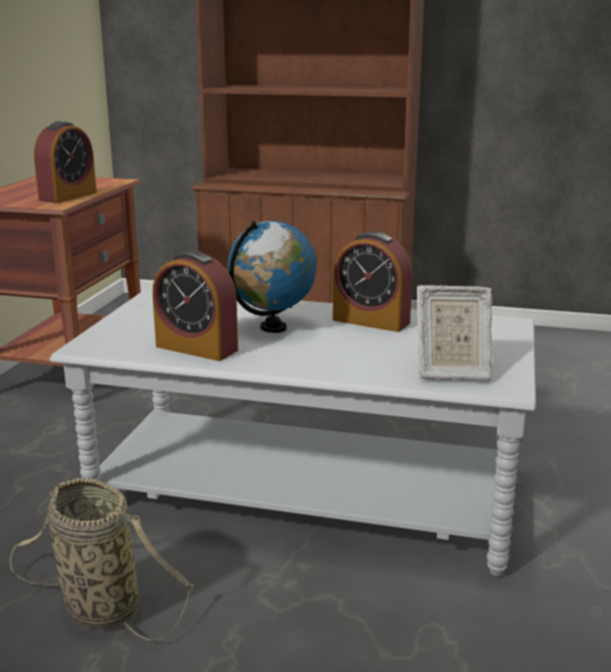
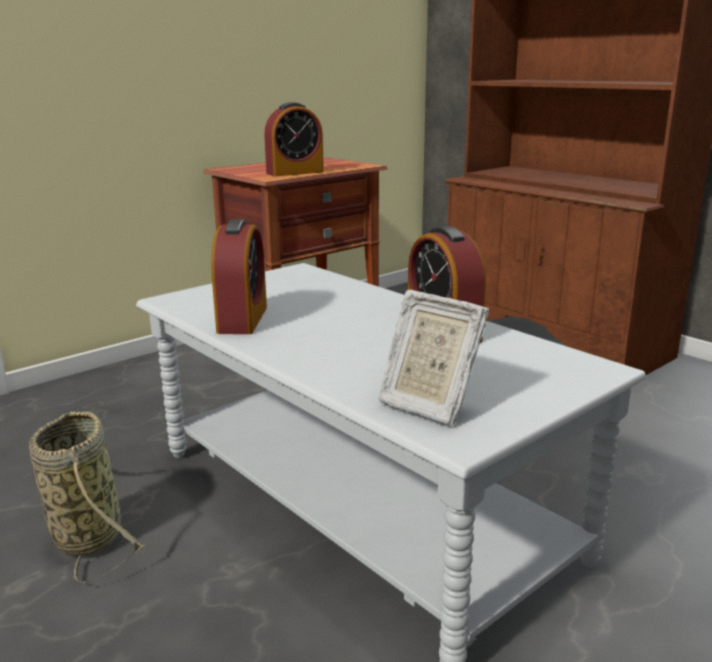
camera: 35 degrees right, 0 degrees up
alarm clock [152,251,238,361] -> alarm clock turned 150 degrees counterclockwise [211,220,267,334]
globe [228,221,317,333] -> none

